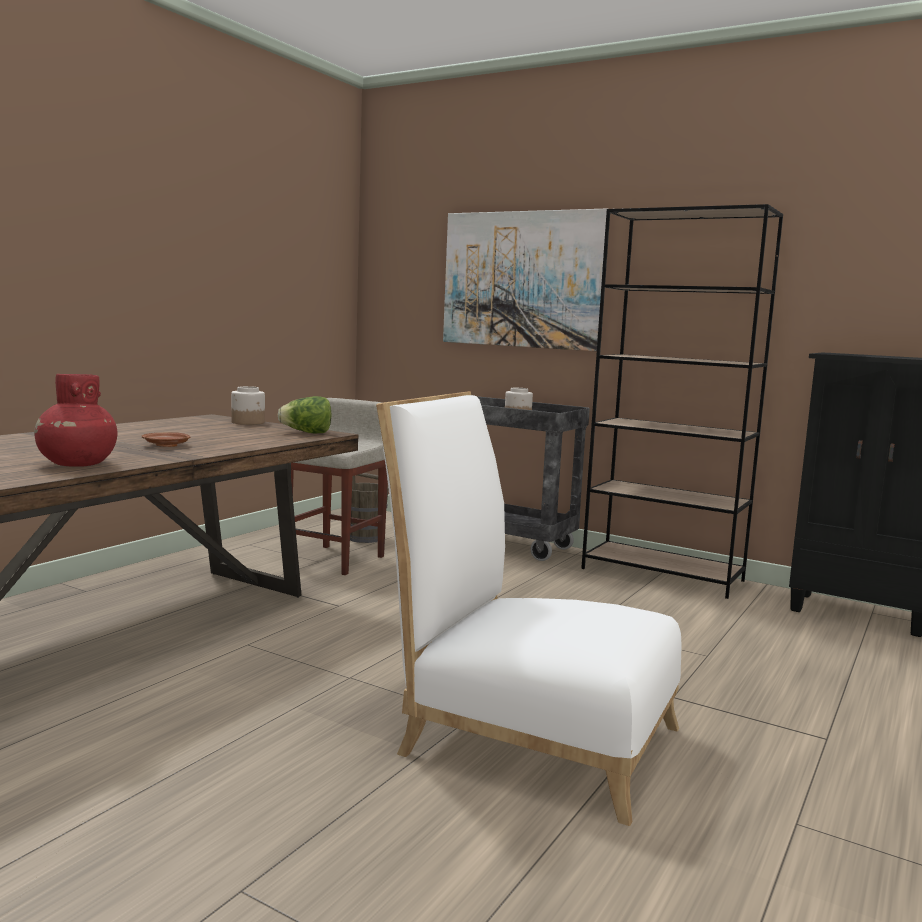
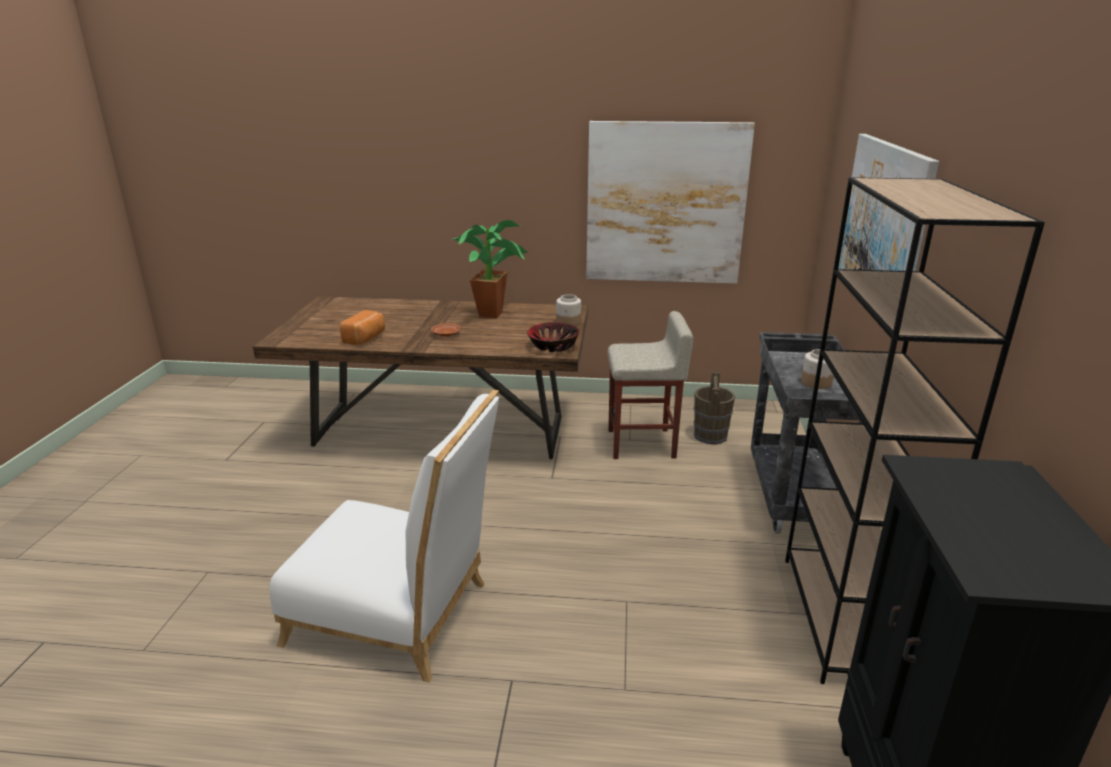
camera: 65 degrees right, 15 degrees up
red vase [34,374,118,467] -> bread [340,310,385,345]
lettuce [278,396,332,433] -> bowl [527,322,580,352]
white chair [376,391,682,826] -> white chair turned 105 degrees clockwise [270,390,499,683]
none -> potted plant [452,220,528,318]
none -> picture [586,121,755,284]

